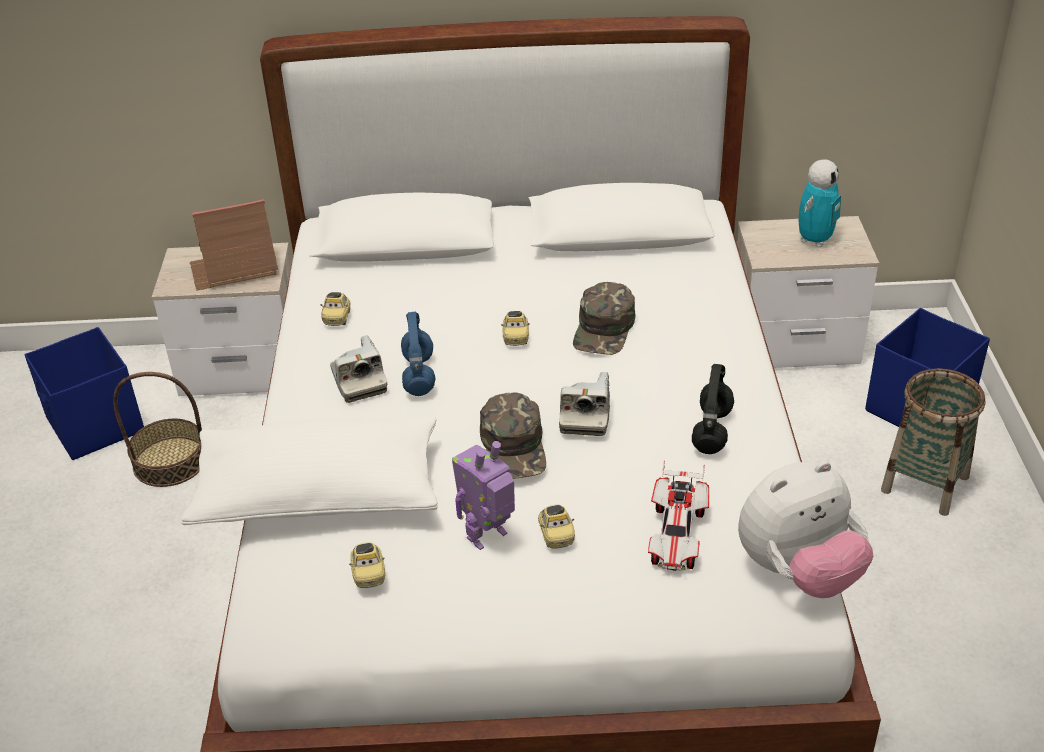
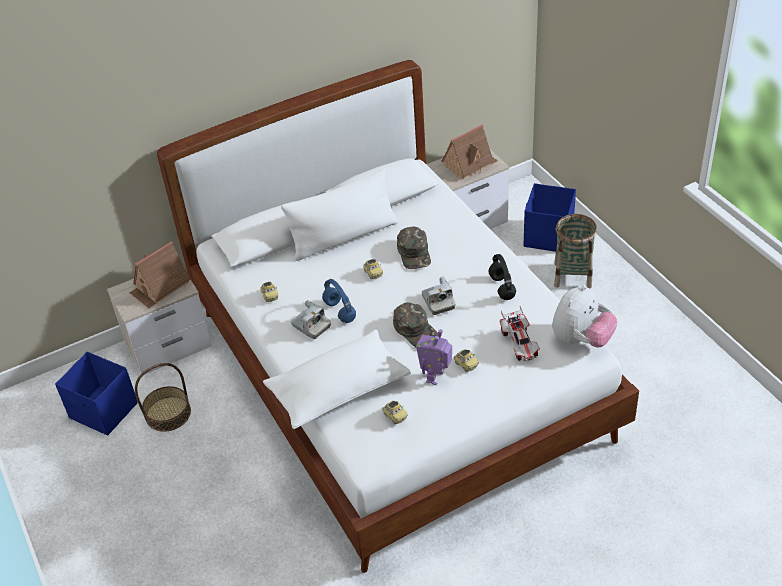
camera: 25 degrees left, 5 degrees up
toy robot [799,159,841,247] -> toy house [442,124,498,179]
none -> white pillow [281,168,398,261]

